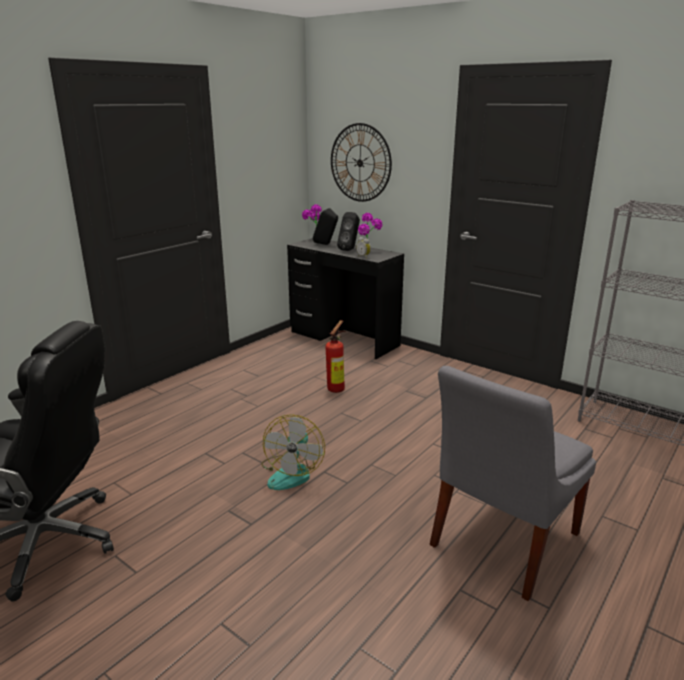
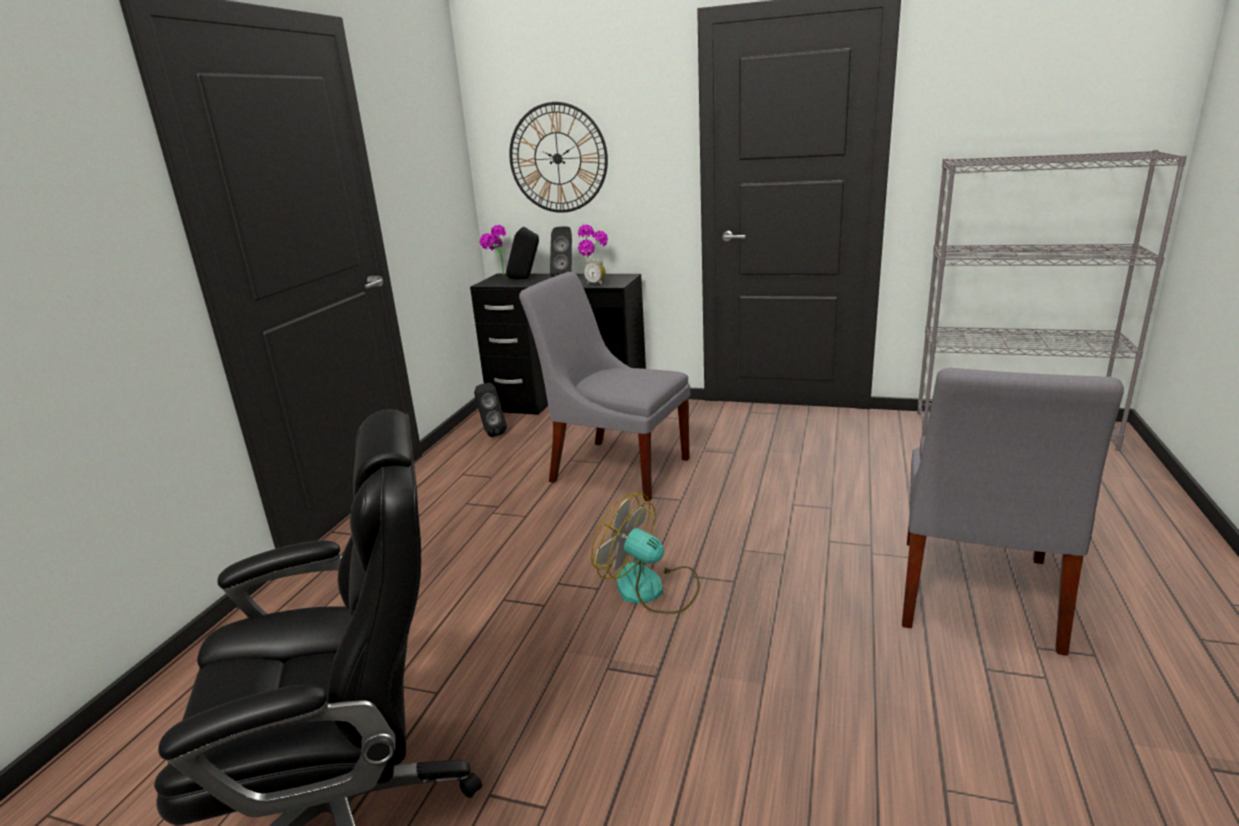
camera: 20 degrees left, 0 degrees up
fan [261,414,325,490] -> fan turned 135 degrees clockwise [591,494,700,614]
fire extinguisher [325,320,346,393] -> grey chair [519,272,690,501]
none -> black speaker [474,383,507,437]

